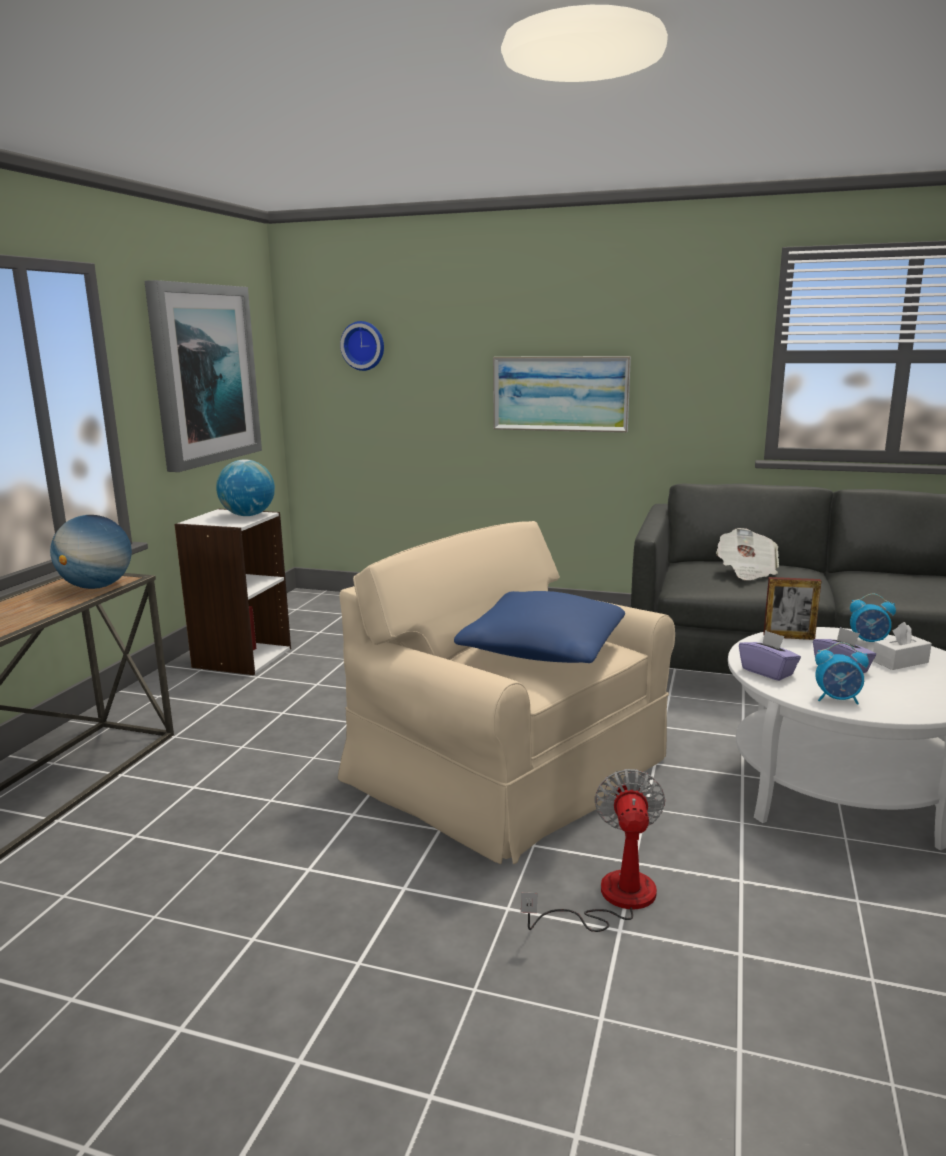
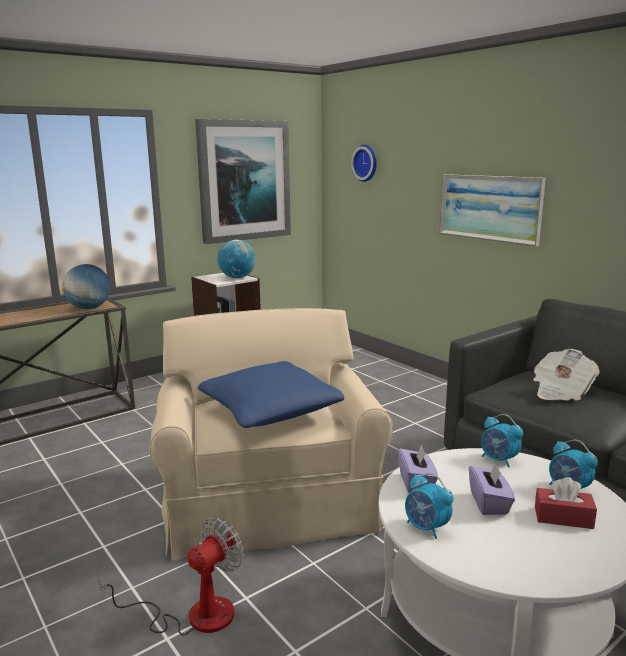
camera: 35 degrees right, 0 degrees up
picture frame [763,577,821,640] -> alarm clock [481,414,523,467]
white tissue box [873,622,932,670] -> red tissue box [535,477,597,529]

